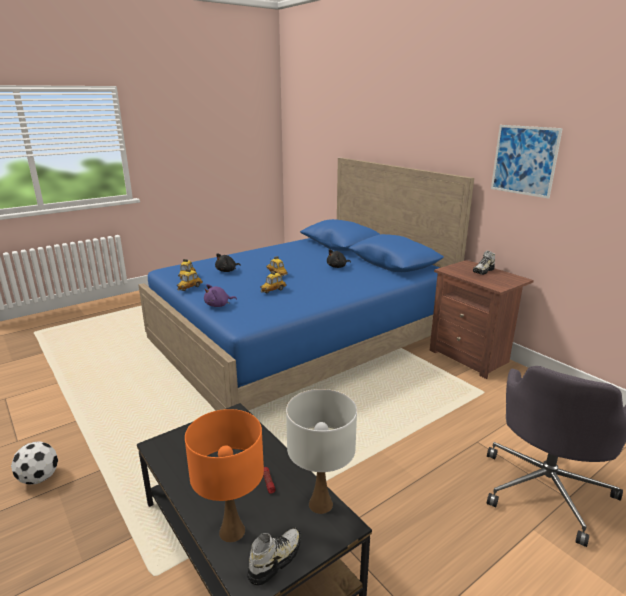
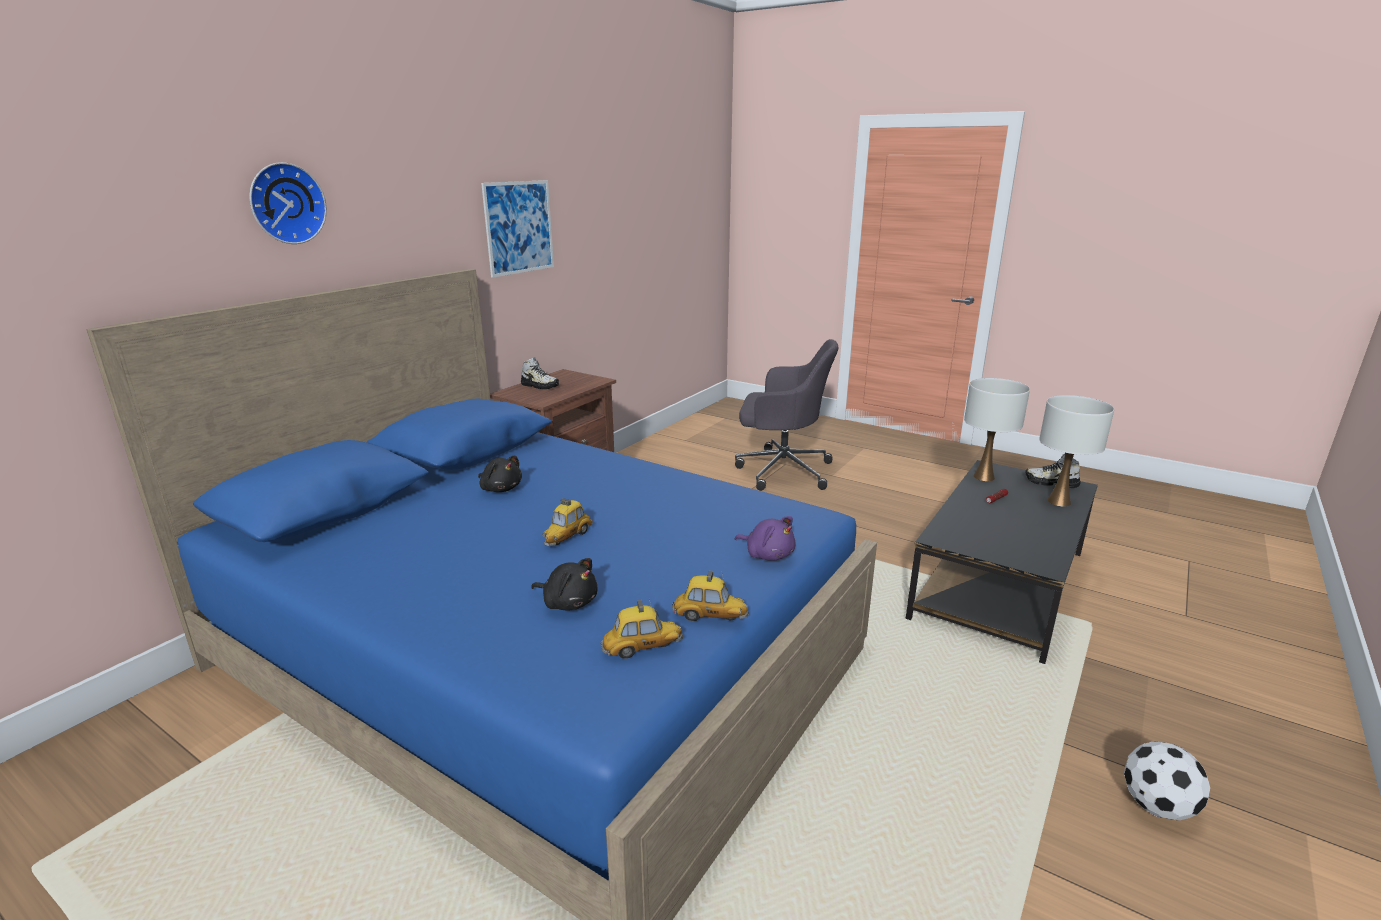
camera: 110 degrees left, 0 degrees up
orange table lamp [185,409,264,542] -> white table lamp [1039,395,1114,507]
toy car [260,271,287,293] -> none
none -> wall clock [250,162,327,244]

